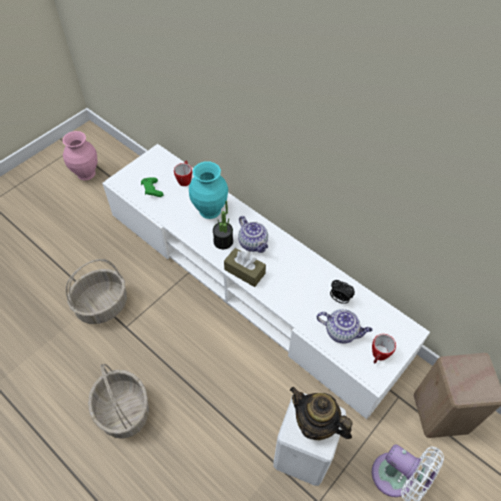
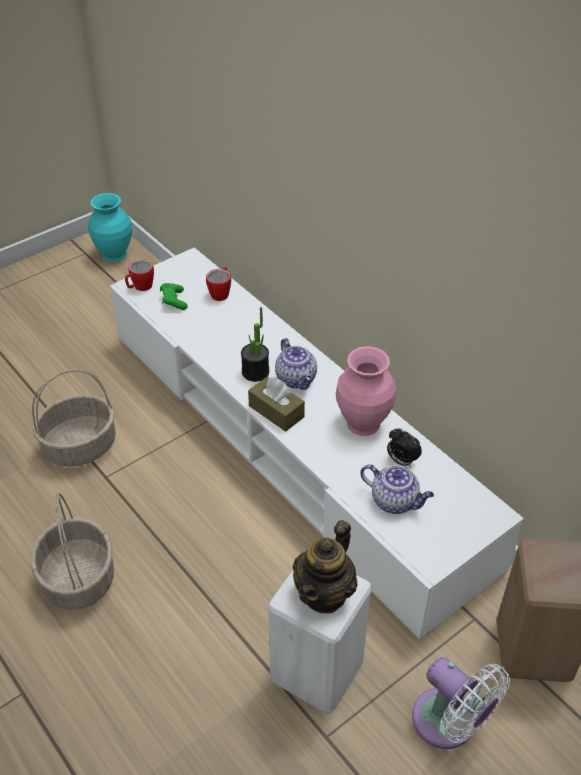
camera: 10 degrees right, 10 degrees down
pink vase [62,131,98,180] -> pink vase moved to [336,346,396,436]
turquoise vase [189,161,228,219] -> turquoise vase moved to [88,193,132,262]
teapot [290,387,353,440] -> teapot turned 105 degrees counterclockwise [293,520,358,614]
mug [372,334,396,364] -> mug moved to [125,259,154,291]

